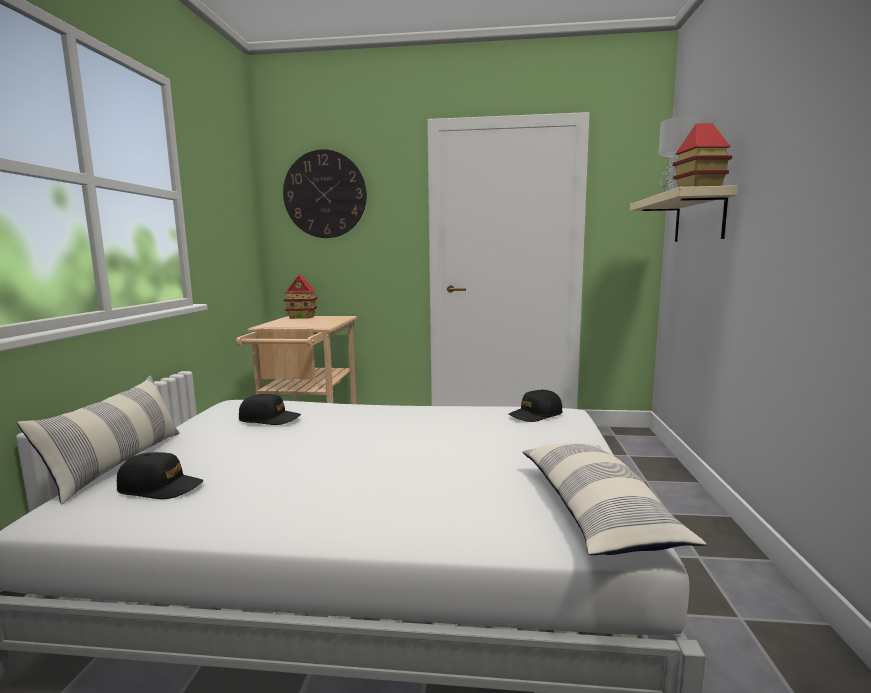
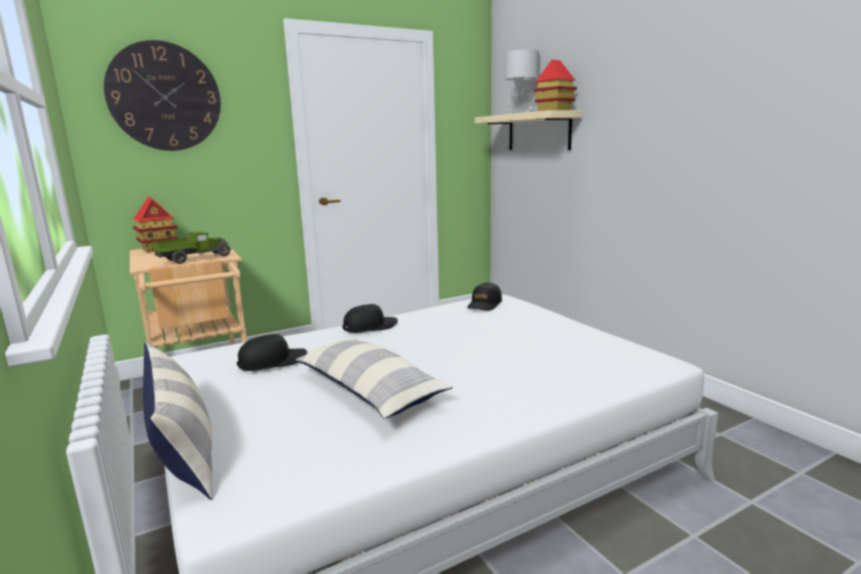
camera: 35 degrees left, 5 degrees up
black cap [117,452,203,499] -> black cap moved to [342,304,398,333]
pillow [522,443,706,555] -> pillow moved to [295,339,453,419]
none -> toy truck [151,231,231,264]

